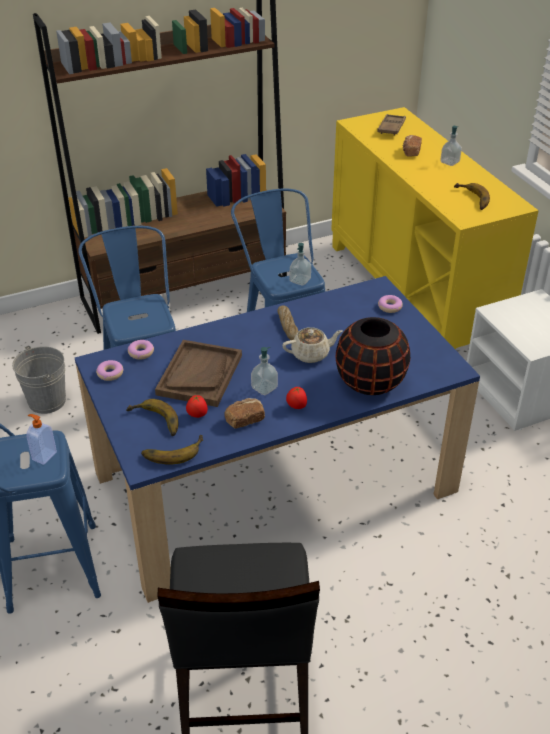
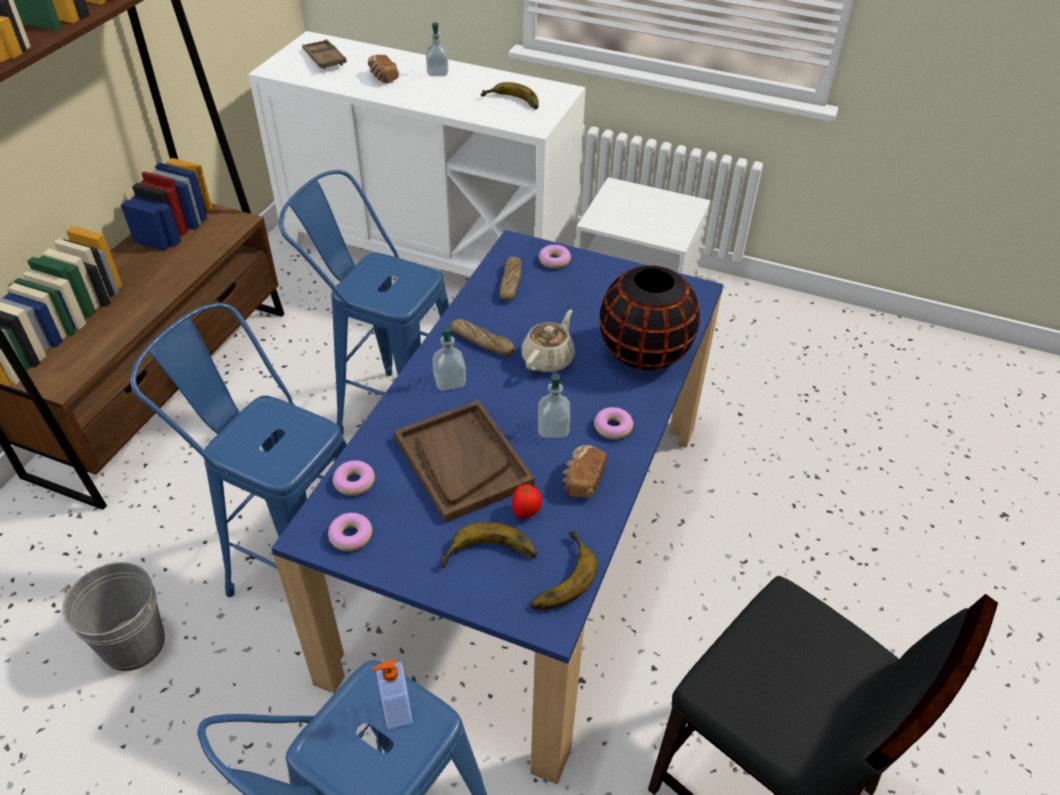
camera: 45 degrees left, 5 degrees up
tomato [286,387,307,409] -> donut [594,407,634,439]
soap dispenser [290,243,311,286] -> soap dispenser moved to [432,327,466,391]
yellow cabinet [331,107,539,350] -> white cabinet [248,31,586,277]
none -> bread [499,256,522,301]

